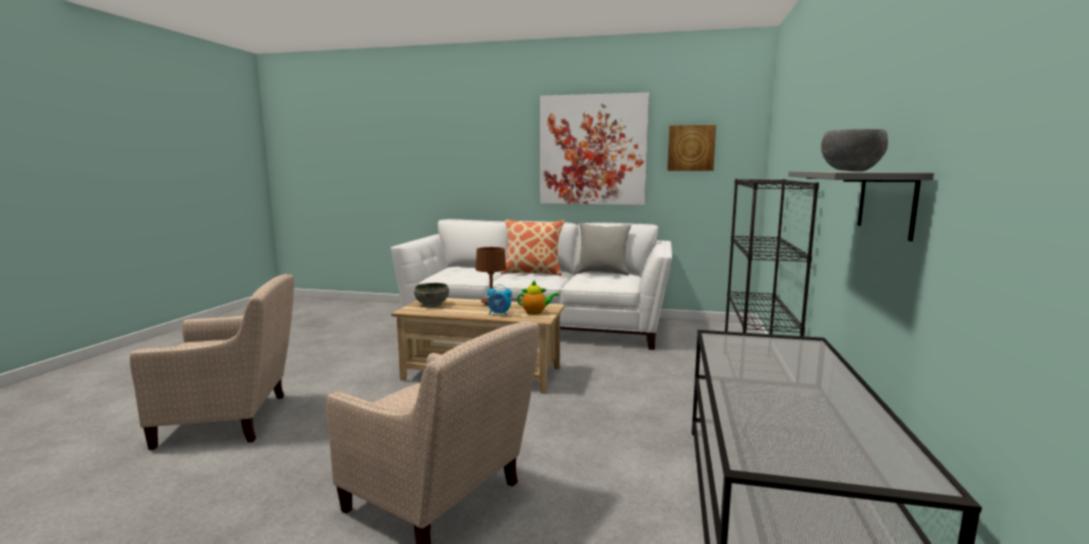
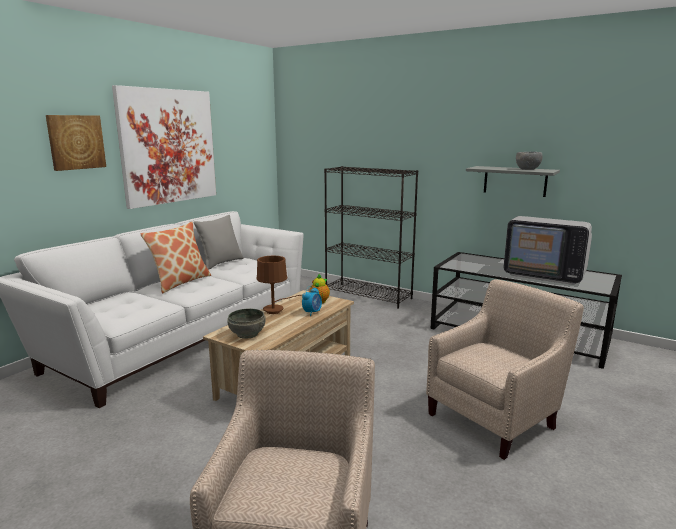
camera: 70 degrees left, 5 degrees up
picture [667,125,716,171] -> picture moved to [46,115,106,171]
none -> television [504,216,592,285]

